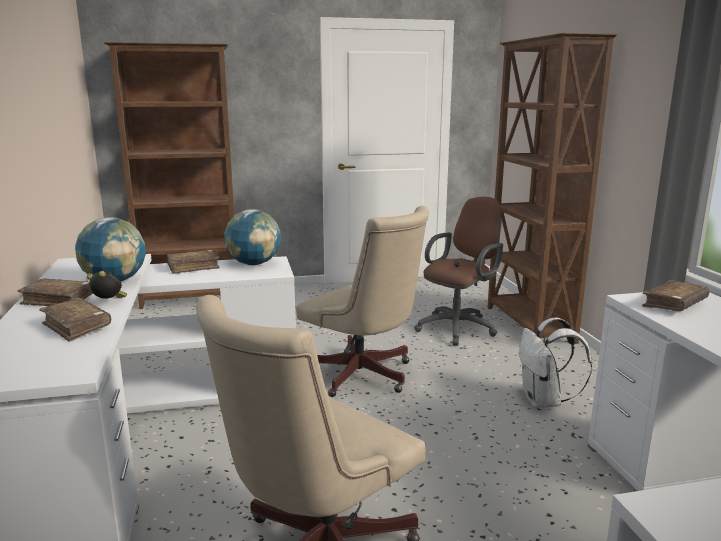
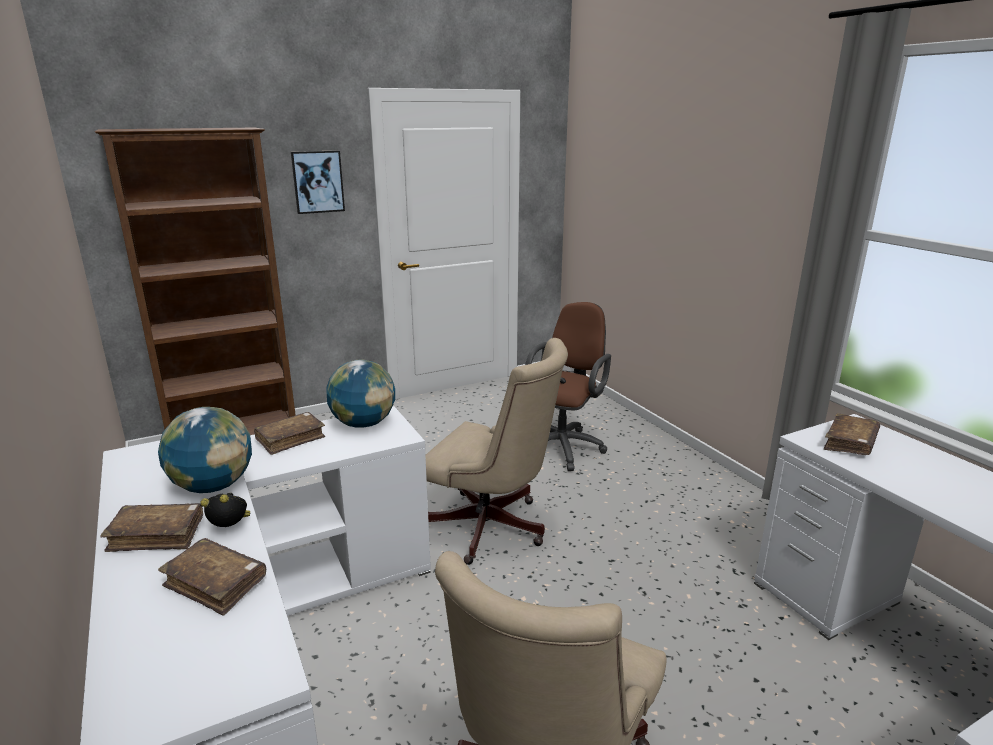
camera: 15 degrees left, 5 degrees up
brown bookcase [487,33,617,344] -> none
white backpack [519,317,592,408] -> none
none -> picture [291,150,345,214]

